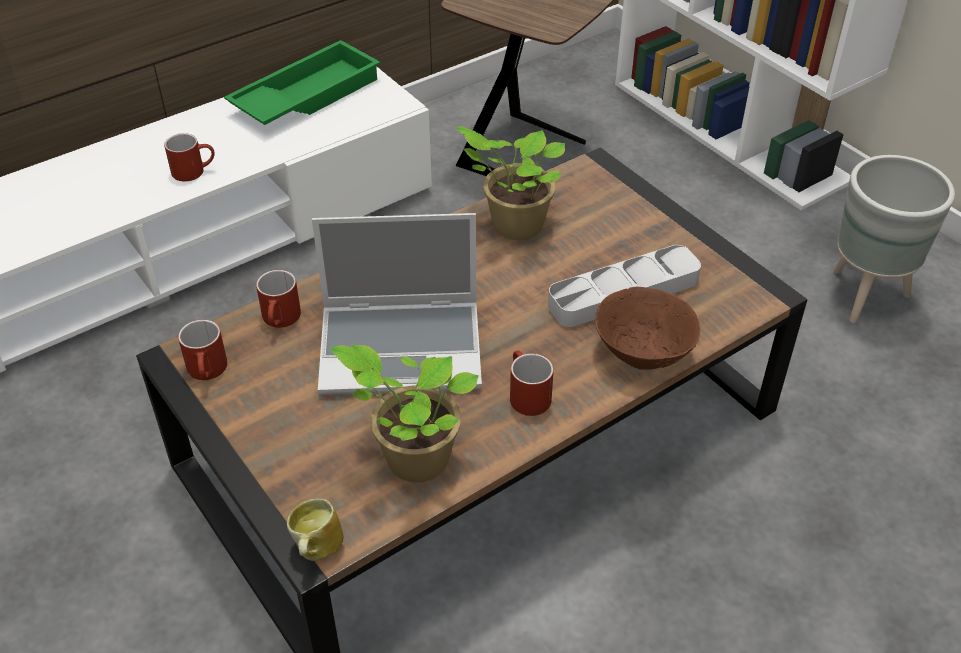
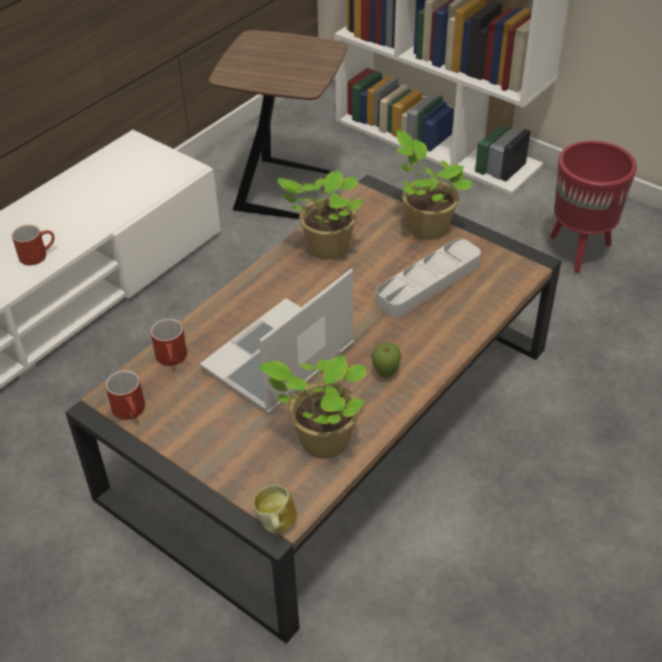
camera: 15 degrees left, 0 degrees up
green tray [224,40,381,125] -> none
laptop [312,213,482,395] -> laptop turned 150 degrees clockwise [200,269,354,414]
red mug [510,350,554,416] -> apple [371,342,401,378]
brown bowl [595,286,700,370] -> none
grey planter [833,155,955,323] -> red planter [550,141,637,273]
none -> potted plant [396,130,474,240]

